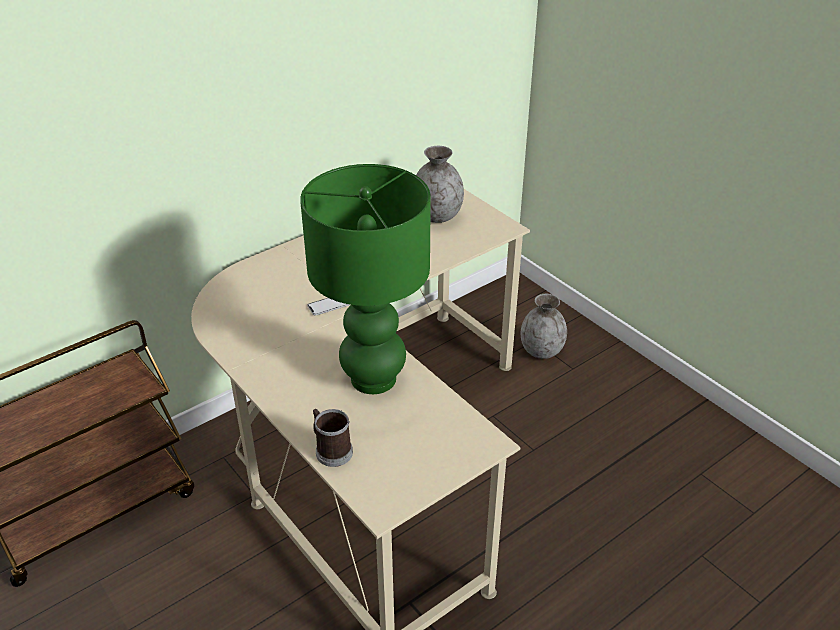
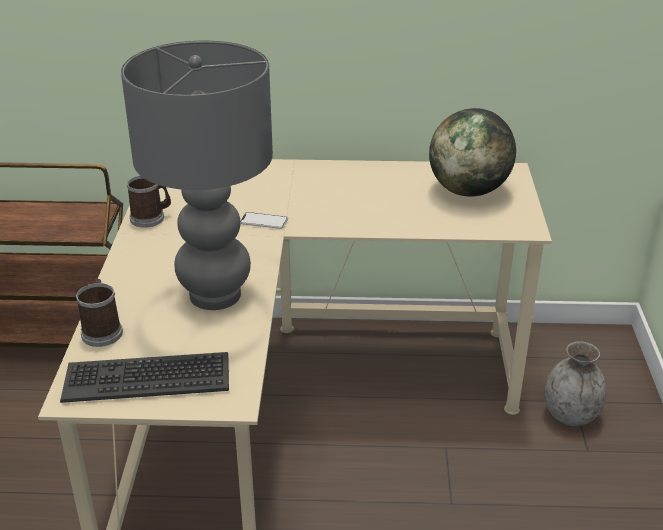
camera: 40 degrees right, 5 degrees down
green table lamp [300,164,431,394] -> grey table lamp [121,41,273,310]
grey vase [416,146,464,223] -> globe [429,108,516,197]
none -> keyboard [60,352,229,403]
none -> mug [127,176,171,228]

